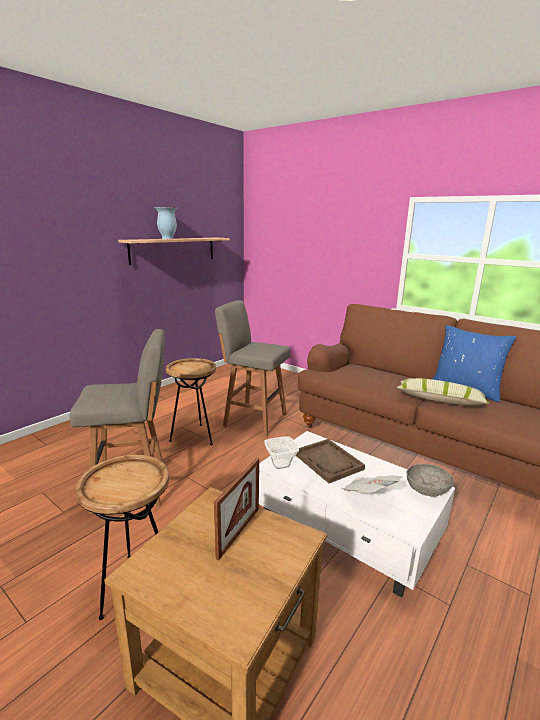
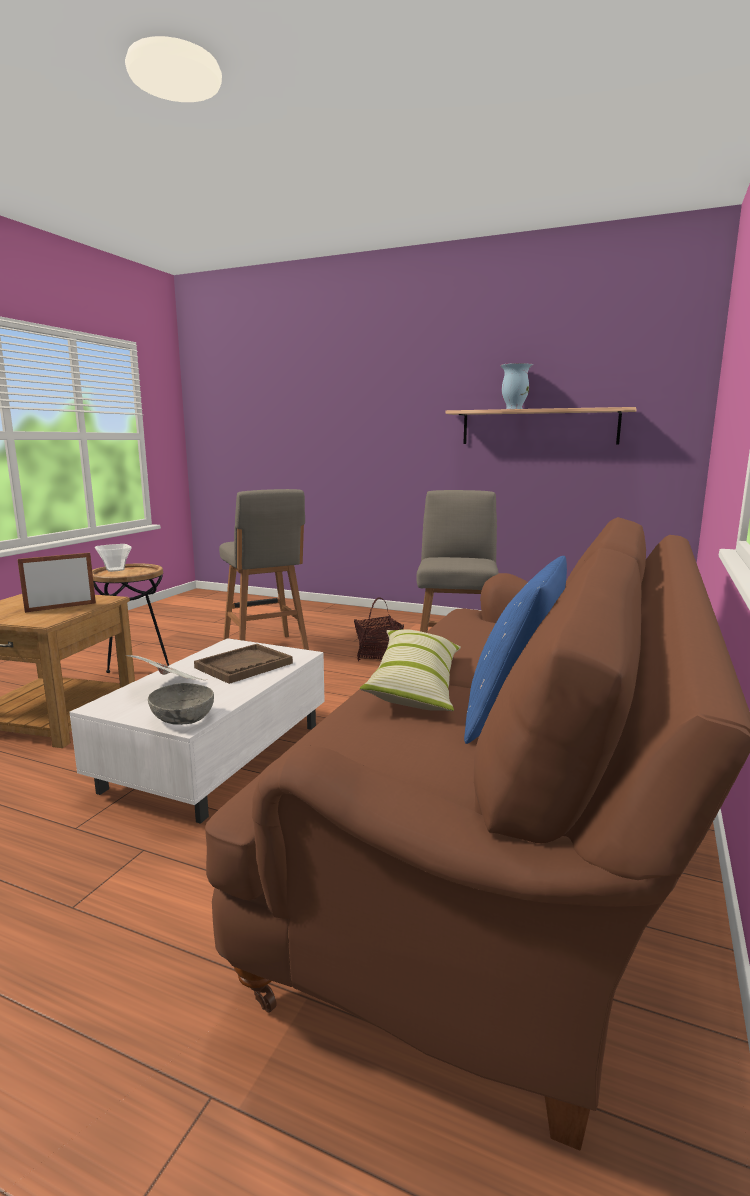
camera: 75 degrees right, 5 degrees down
brown side table [166,358,216,445] -> basket [354,597,404,661]
picture frame [214,458,259,560] -> picture frame turned 135 degrees clockwise [17,552,96,613]
bowl [264,436,299,469] -> bowl moved to [95,544,131,572]

